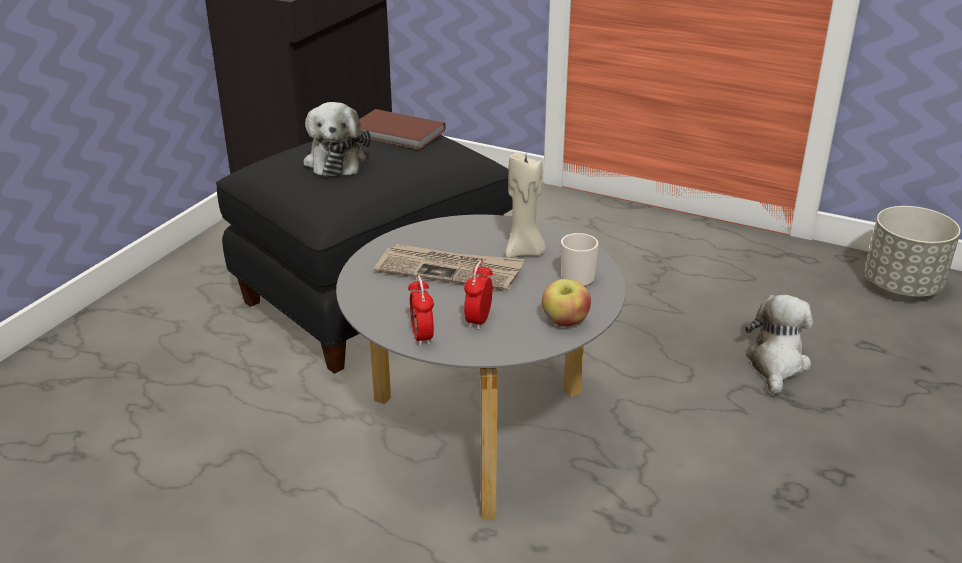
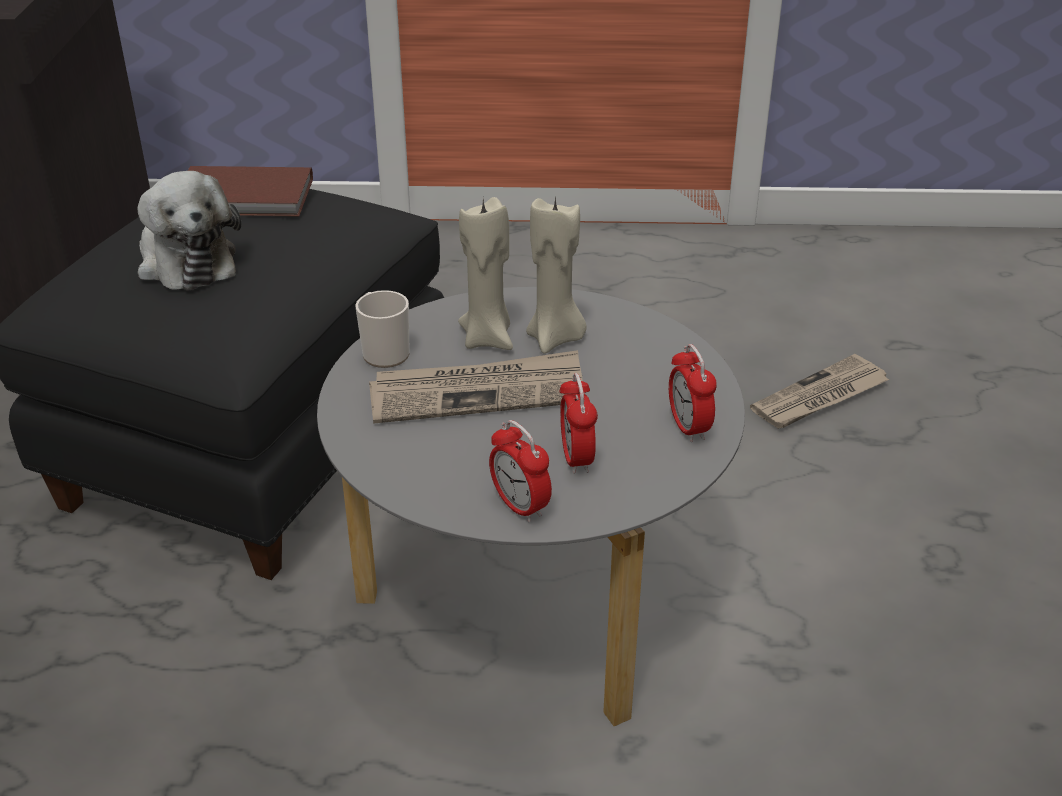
camera: 25 degrees left, 5 degrees up
apple [542,279,591,327] -> alarm clock [669,344,717,442]
mug [561,233,598,287] -> mug moved to [356,290,410,368]
plush toy [745,294,813,395] -> newspaper [750,354,890,429]
grey planter [865,206,961,297] -> none
none -> beige candle [458,197,513,350]

